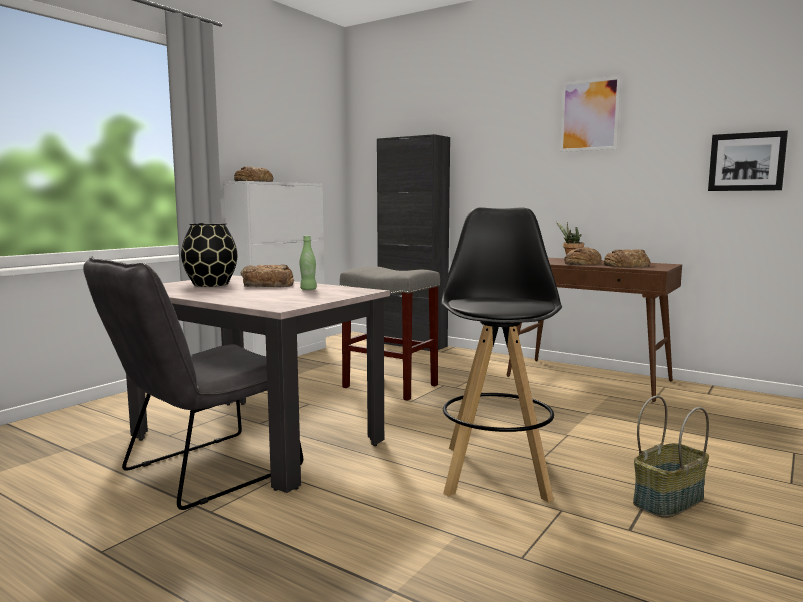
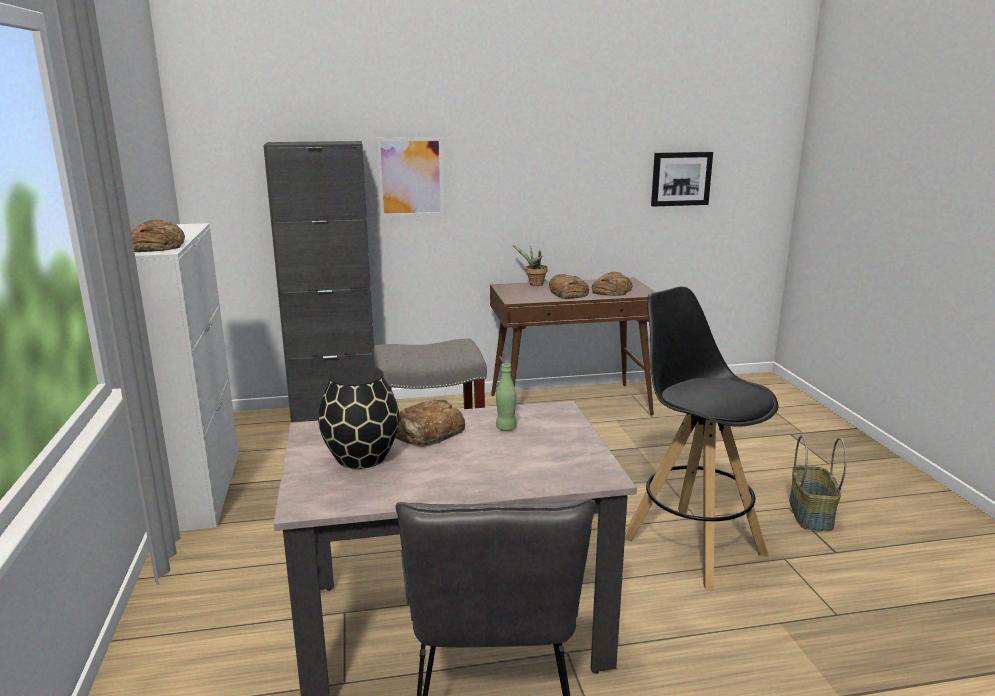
camera: 45 degrees left, 10 degrees up
picture [560,76,621,152] -> picture moved to [376,137,444,217]

